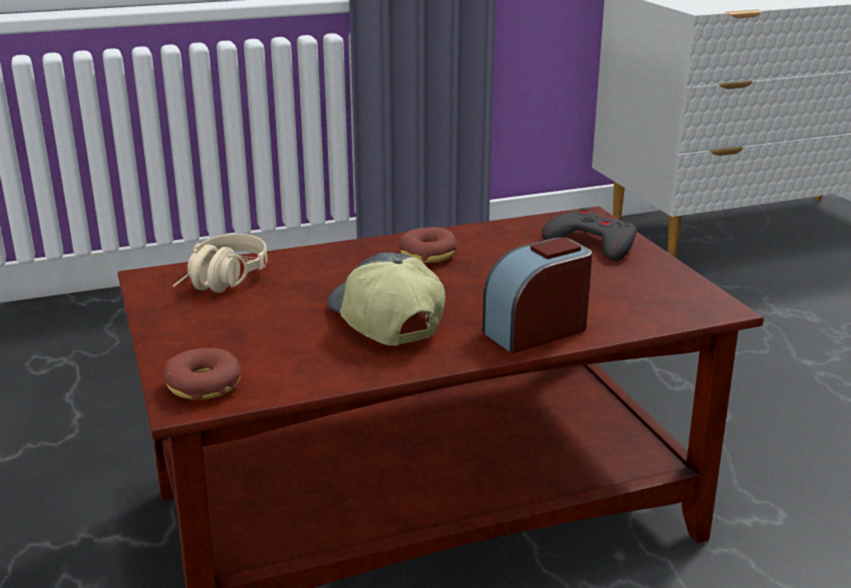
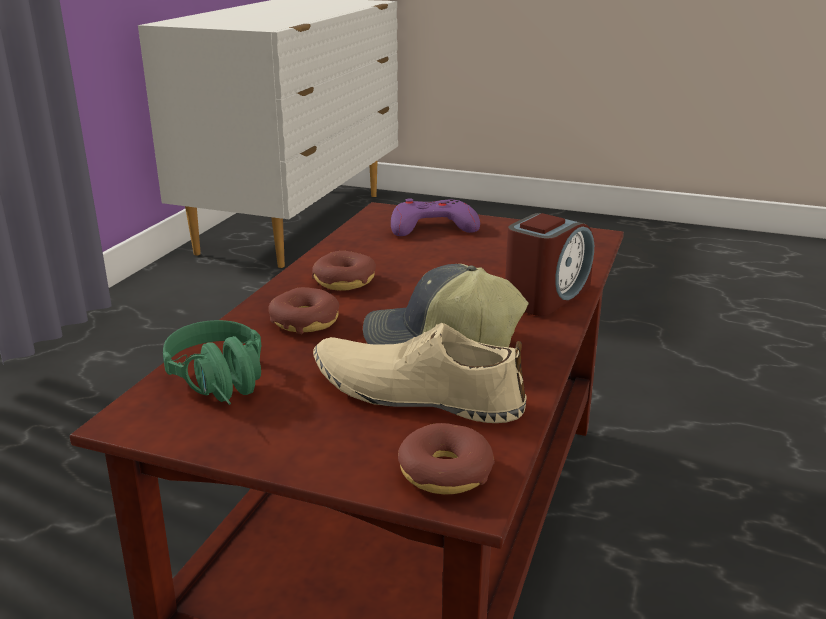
camera: 50 degrees left, 0 degrees up
beige headphones [173,234,268,293] -> green headphones [163,320,261,405]
alarm clock [482,237,592,354] -> alarm clock turned 150 degrees counterclockwise [505,213,594,316]
grey game controller [541,208,637,261] -> purple game controller [391,198,480,236]
none -> donut [268,287,339,334]
none -> beige shoe [313,323,527,423]

